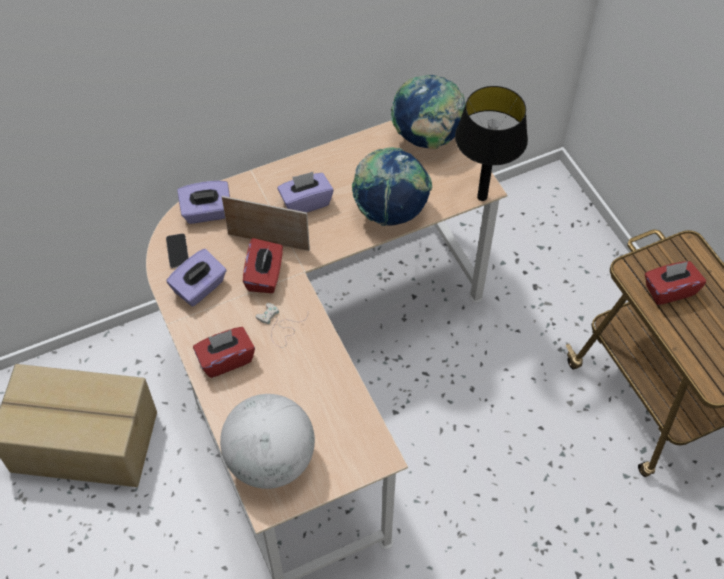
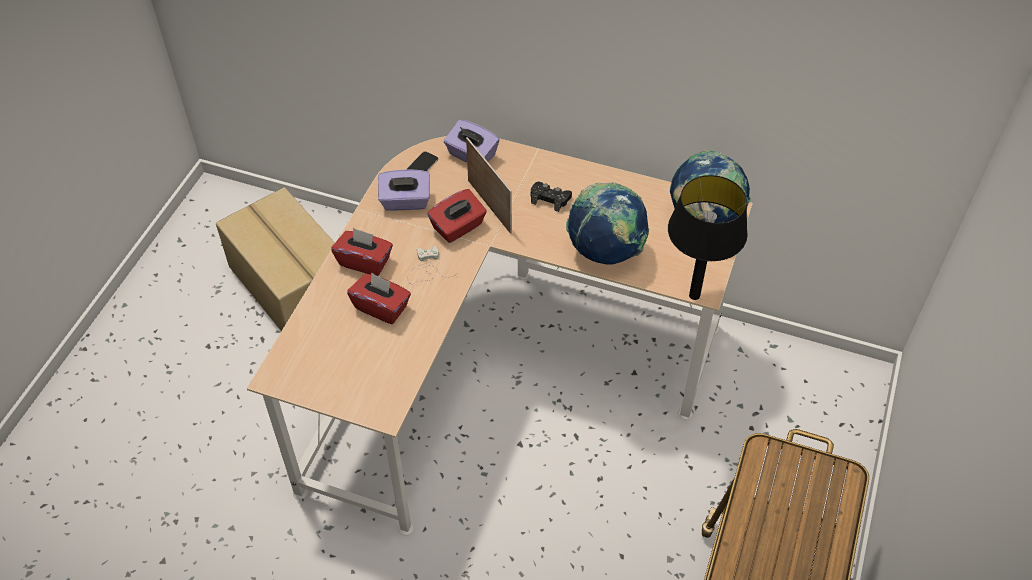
camera: 45 degrees right, 5 degrees down
globe [220,394,315,489] -> none
purple tissue box [277,172,334,212] -> black game controller [531,182,572,212]
red tissue box [645,261,706,305] -> red tissue box moved to [347,272,411,324]

